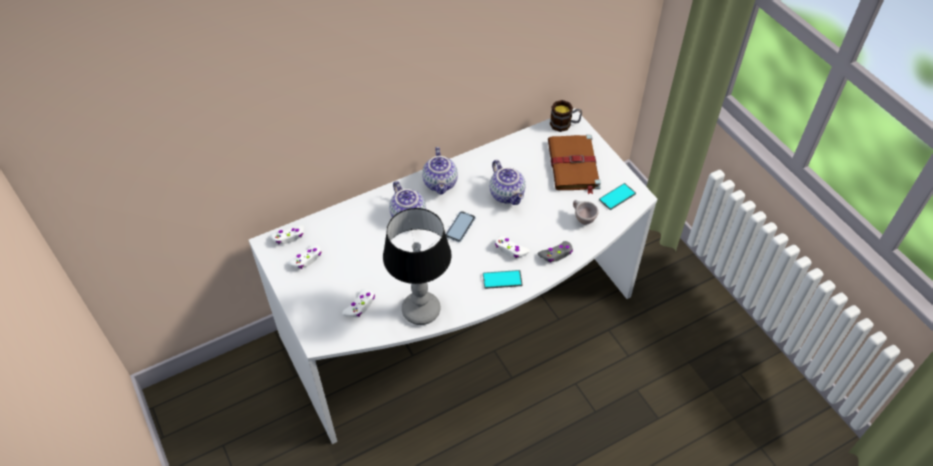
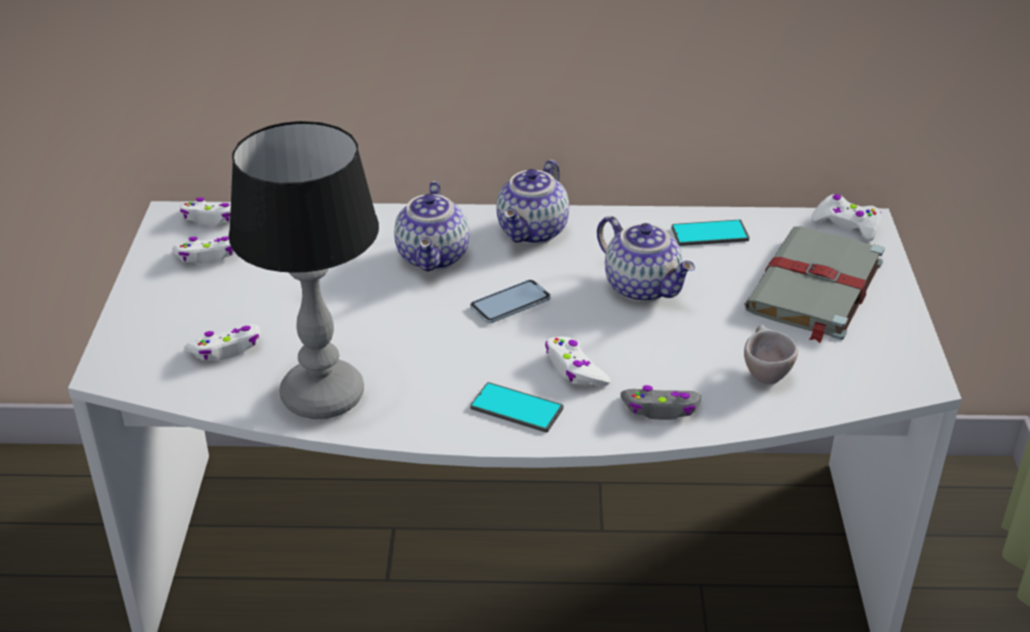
camera: 30 degrees right, 15 degrees down
teapot [490,160,526,205] -> teapot turned 45 degrees counterclockwise [597,216,695,302]
brown book [548,135,601,194] -> grey book [744,226,885,343]
mug [550,100,582,132] -> white game controller [811,194,881,241]
phone [599,183,636,210] -> phone moved to [672,220,749,246]

